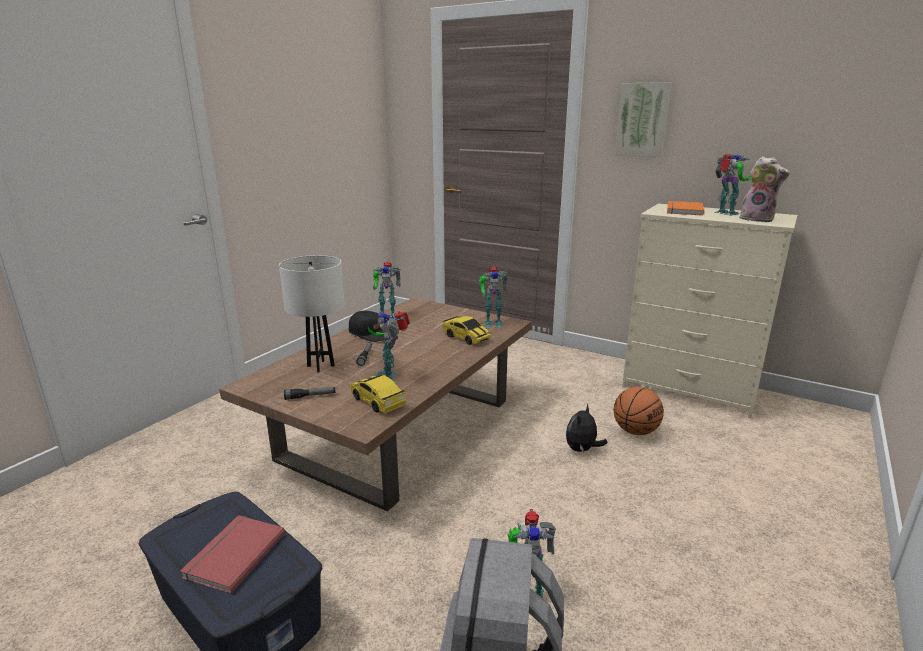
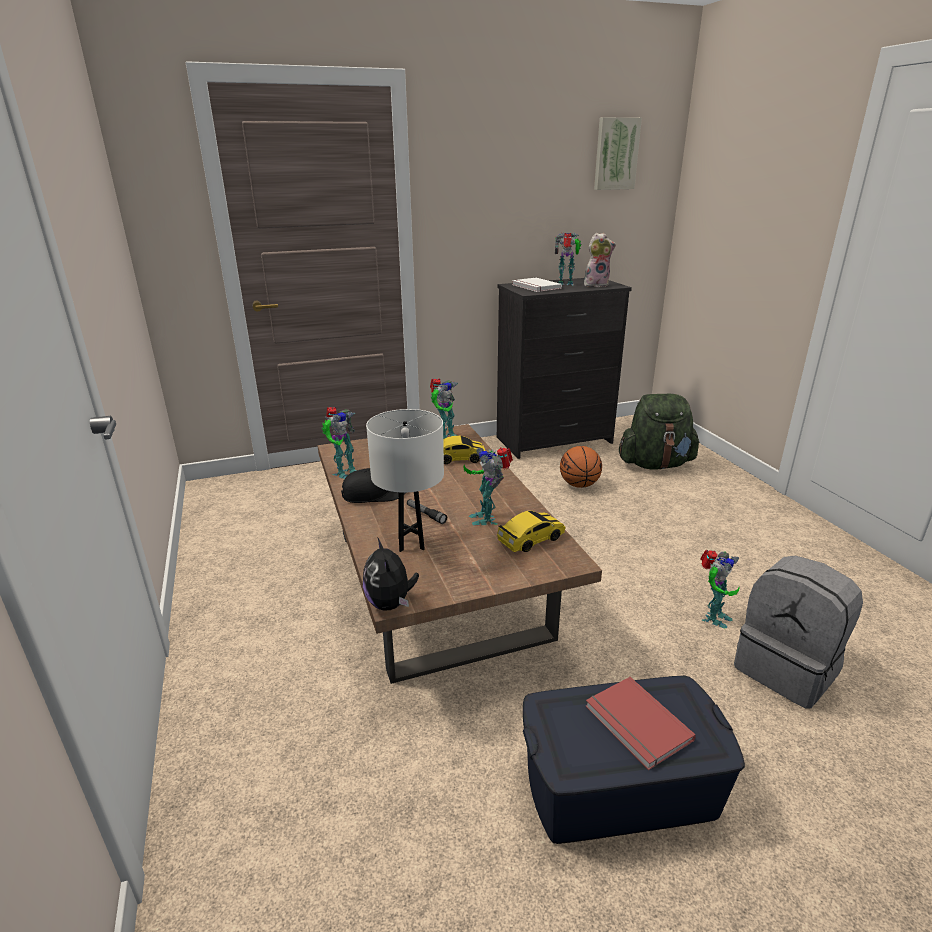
camera: 50 degrees left, 5 degrees up
flashlight [284,387,335,400] -> none
toy car [350,374,406,413] -> toy car turned 150 degrees clockwise [497,510,565,553]
toy robot [368,311,410,382] -> toy robot turned 45 degrees clockwise [463,447,513,526]
plush toy [566,403,608,453] -> plush toy moved to [363,537,419,611]
picture [615,82,672,157] -> picture moved to [594,117,642,190]
beige dresser [622,204,797,418] -> black dresser [497,278,632,459]
orange book [667,201,704,216] -> white book [512,278,562,292]
none -> green backpack [619,394,700,470]

